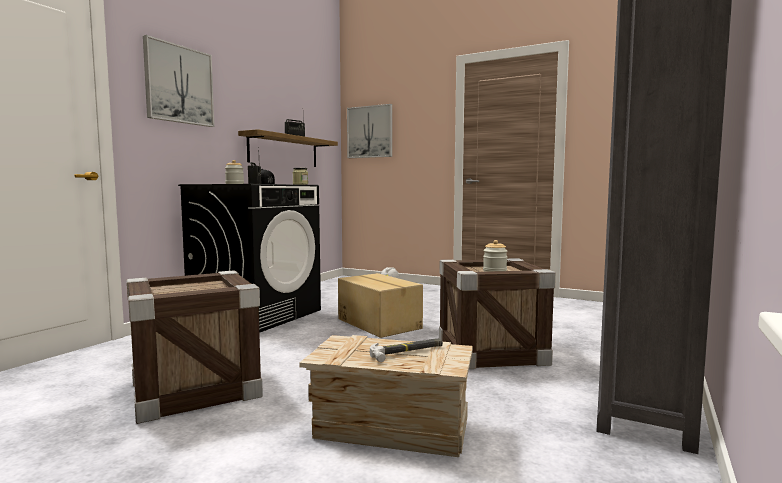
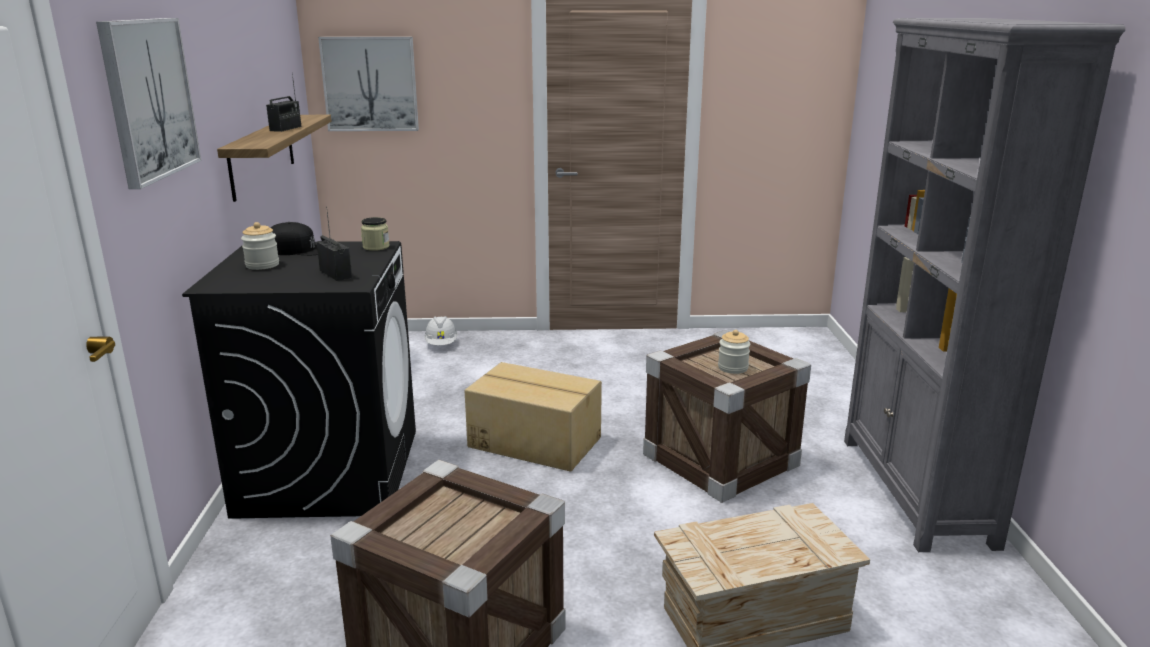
camera: 30 degrees left, 15 degrees up
hammer [370,338,443,362] -> none

